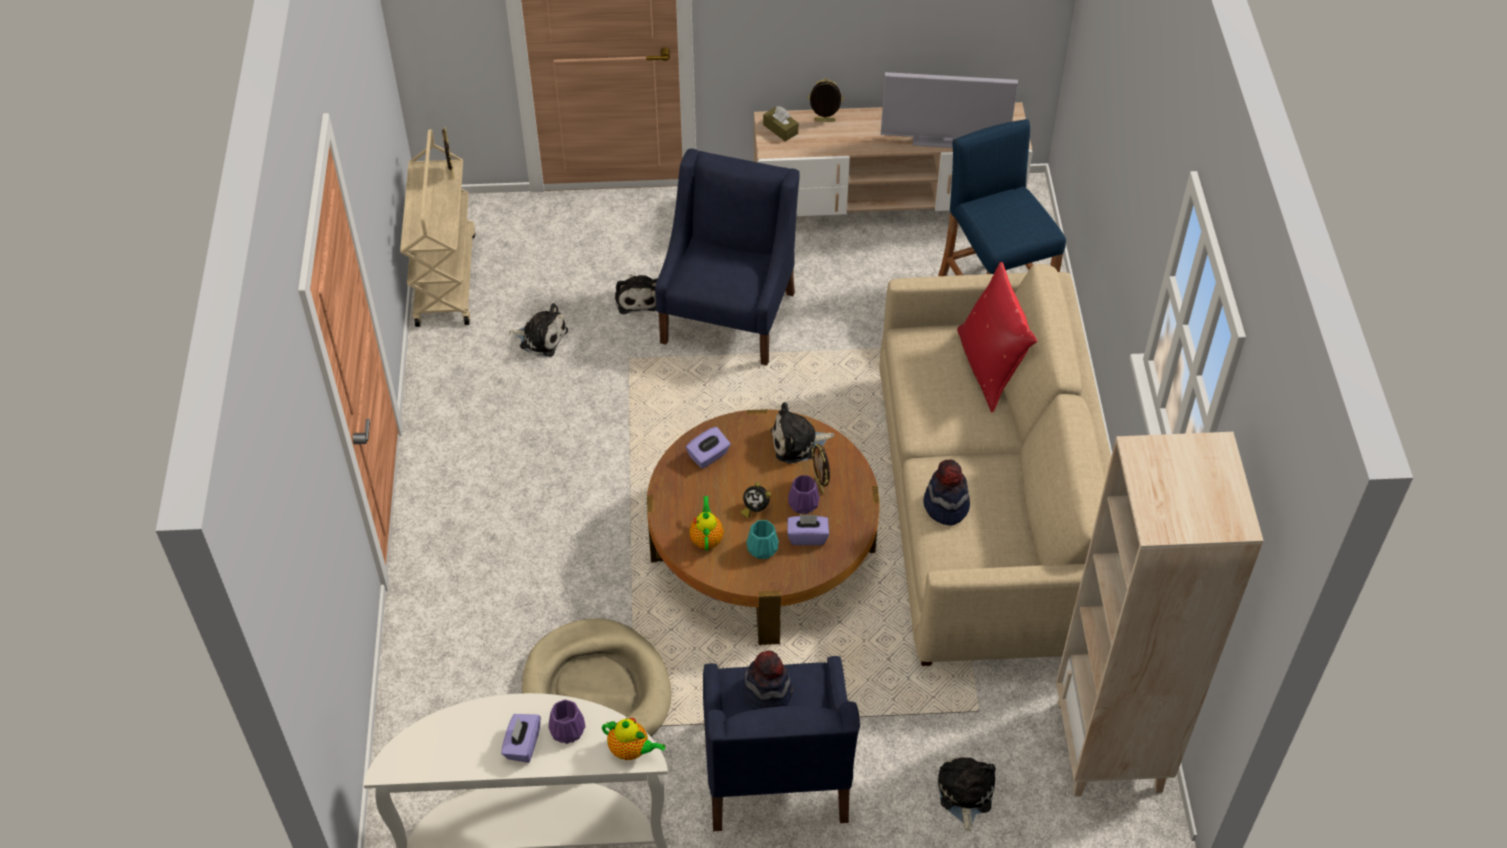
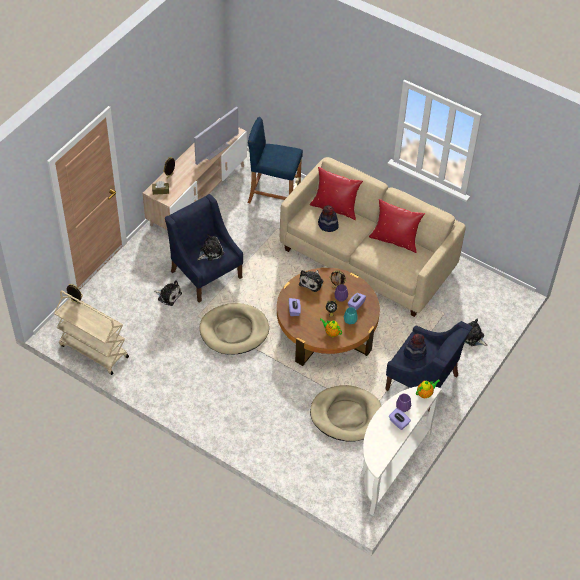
camera: 55 degrees left, 0 degrees up
plush toy [509,303,568,357] -> plush toy moved to [197,234,224,261]
hat [923,459,970,526] -> hat moved to [318,205,339,232]
beige bookcase [1056,432,1264,797] -> none
none -> beige dog bed [199,303,269,355]
none -> red pillow [369,199,425,253]

